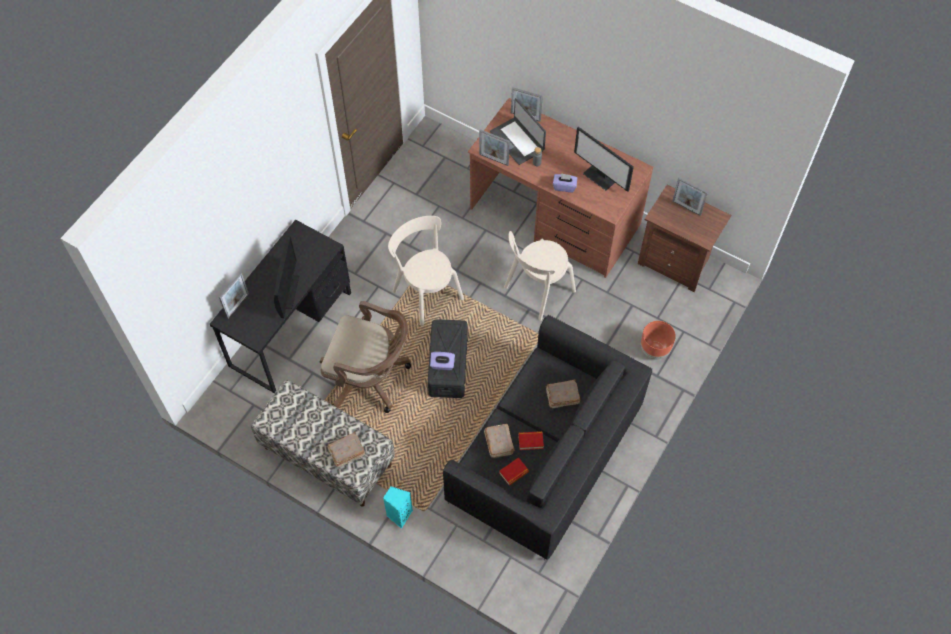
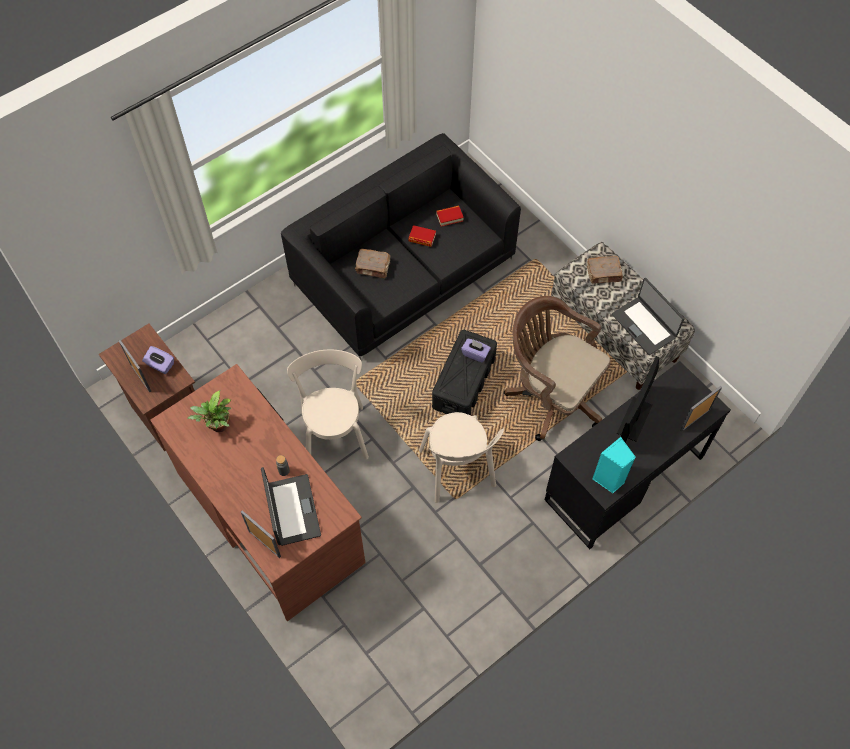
camera: 160 degrees left, 0 degrees up
turquoise speaker [383,486,413,529] -> turquoise speaker moved to [592,437,636,493]
picture frame [479,129,510,166] -> none
brown book [484,424,515,458] -> none
beige chair [504,231,576,321] -> beige chair turned 75 degrees counterclockwise [287,350,369,460]
purple tissue box [553,173,577,192] -> purple tissue box moved to [142,346,174,374]
monitor [574,127,634,192] -> potted plant [187,390,232,432]
brown planter [641,321,676,360] -> none
none -> laptop [612,278,685,355]

